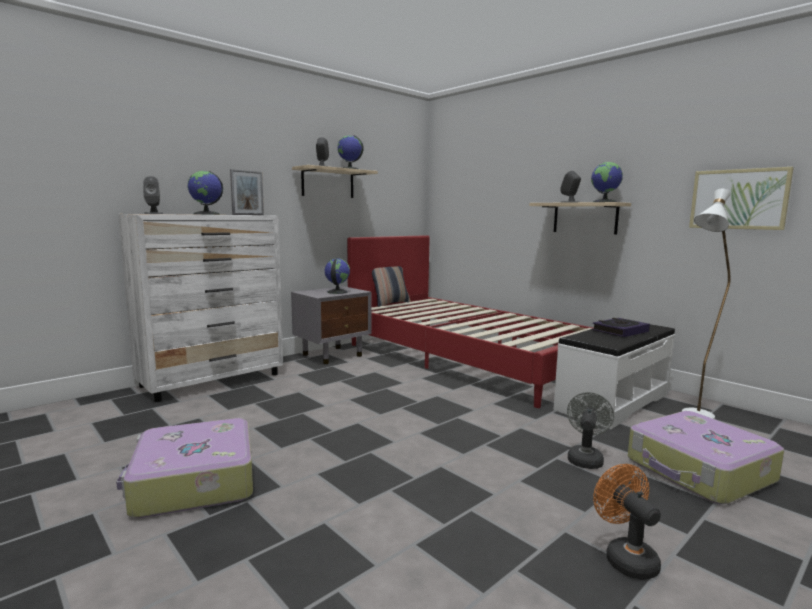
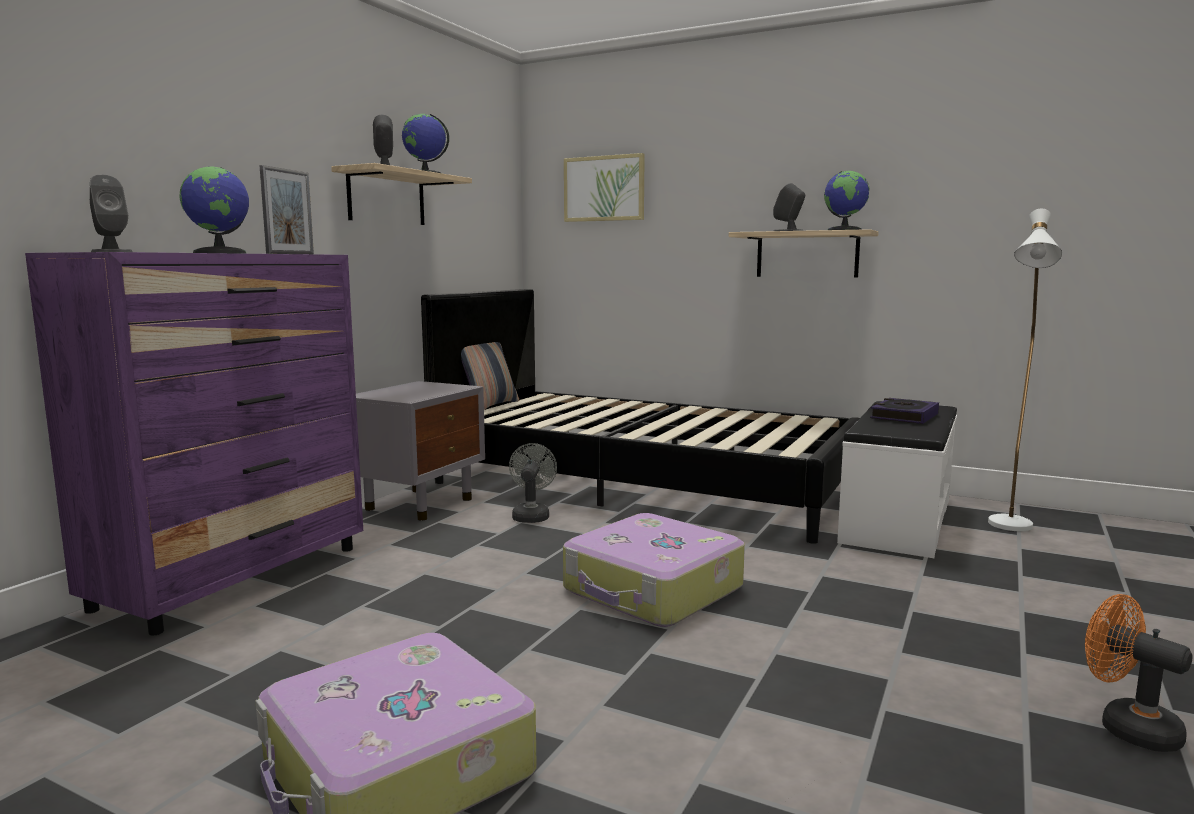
camera: 20 degrees left, 0 degrees up
white dresser [118,214,283,402] -> purple dresser [25,252,363,635]
globe [325,258,350,294] -> none
red bed [347,235,593,408] -> black bed [421,289,860,544]
grey fan [567,392,614,469] -> grey fan moved to [509,443,557,523]
suitcase [628,411,784,505] -> suitcase moved to [563,513,745,627]
picture [689,167,794,230] -> picture moved to [564,153,645,222]

